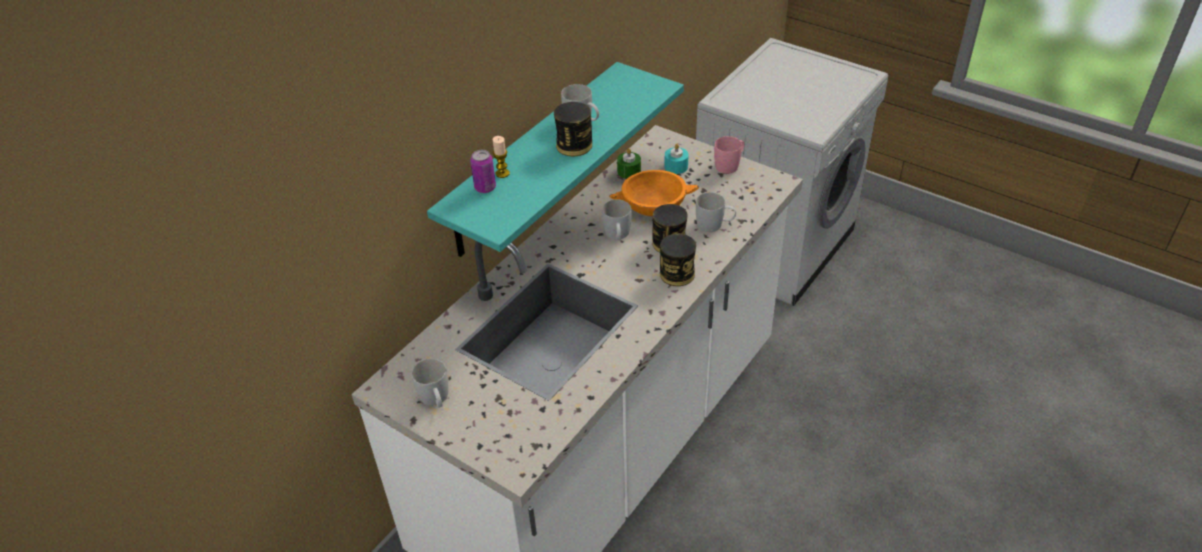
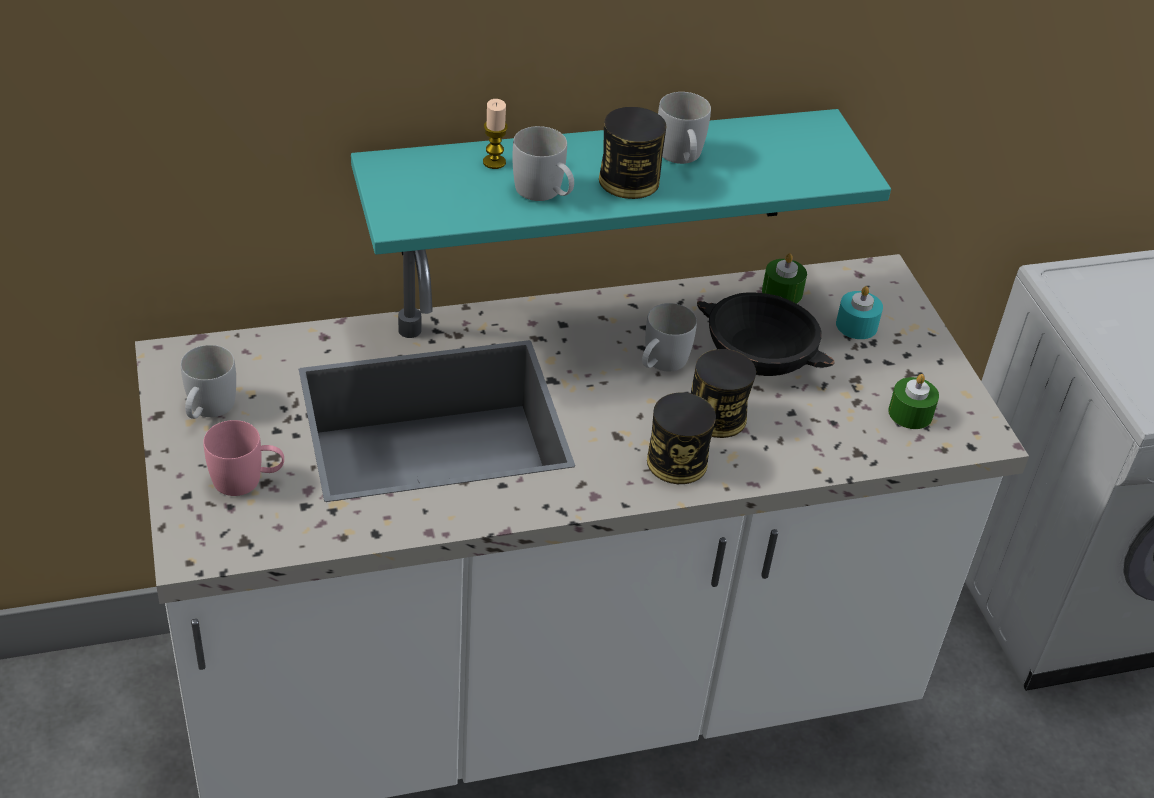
camera: 35 degrees right, 0 degrees up
can [470,150,496,193] -> none
orange bowl [609,170,699,216] -> black bowl [697,292,835,376]
white mug [696,192,736,232] -> white mug moved to [513,126,574,201]
pink mug [714,136,744,174] -> pink mug moved to [203,420,284,496]
none -> green candle [888,374,939,429]

